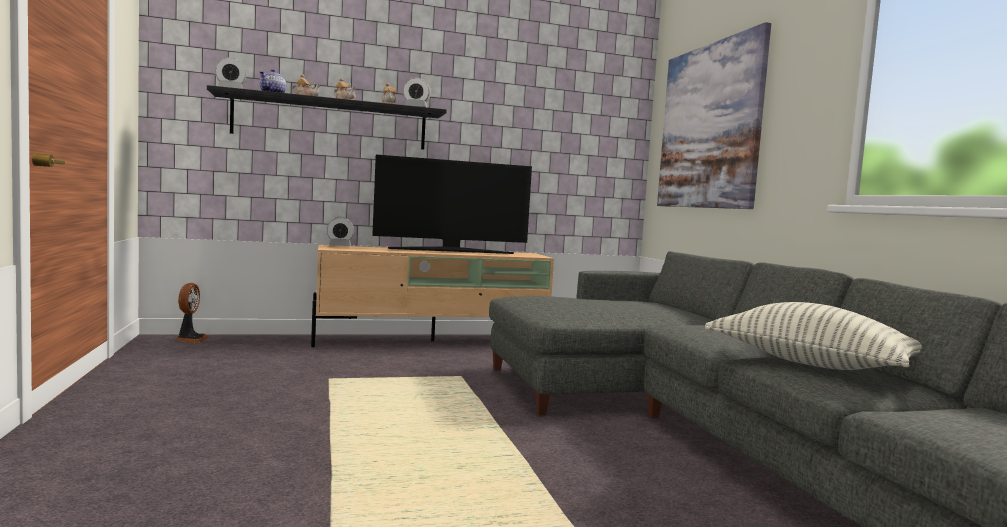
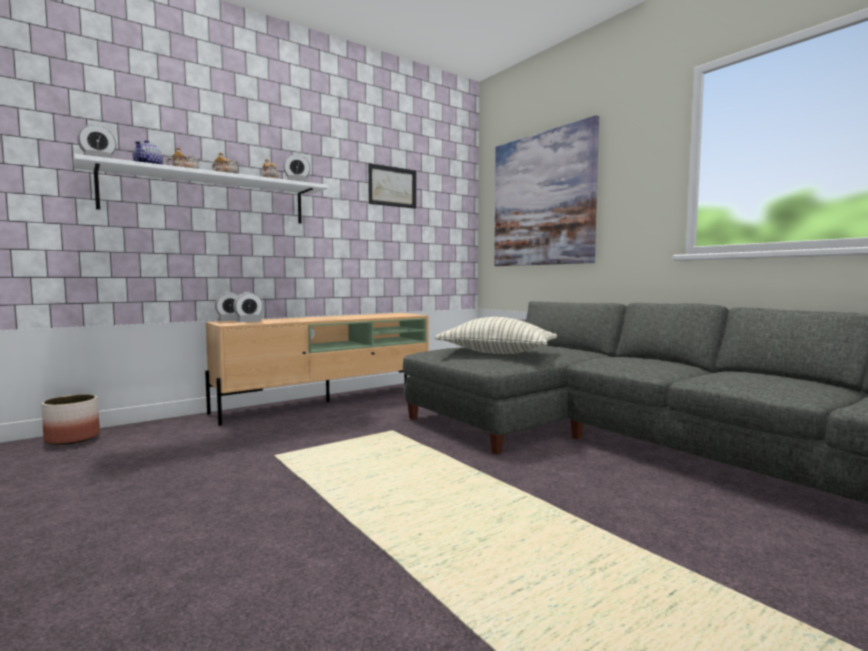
camera: 20 degrees left, 0 degrees up
fan [175,283,210,343] -> planter [41,394,100,445]
black shelf [207,85,447,149] -> white shelf [74,154,329,224]
television [372,155,532,254] -> none
pillow [704,302,922,370] -> pillow moved to [434,317,557,354]
none -> alarm clock [233,292,263,322]
none -> picture [368,163,416,209]

